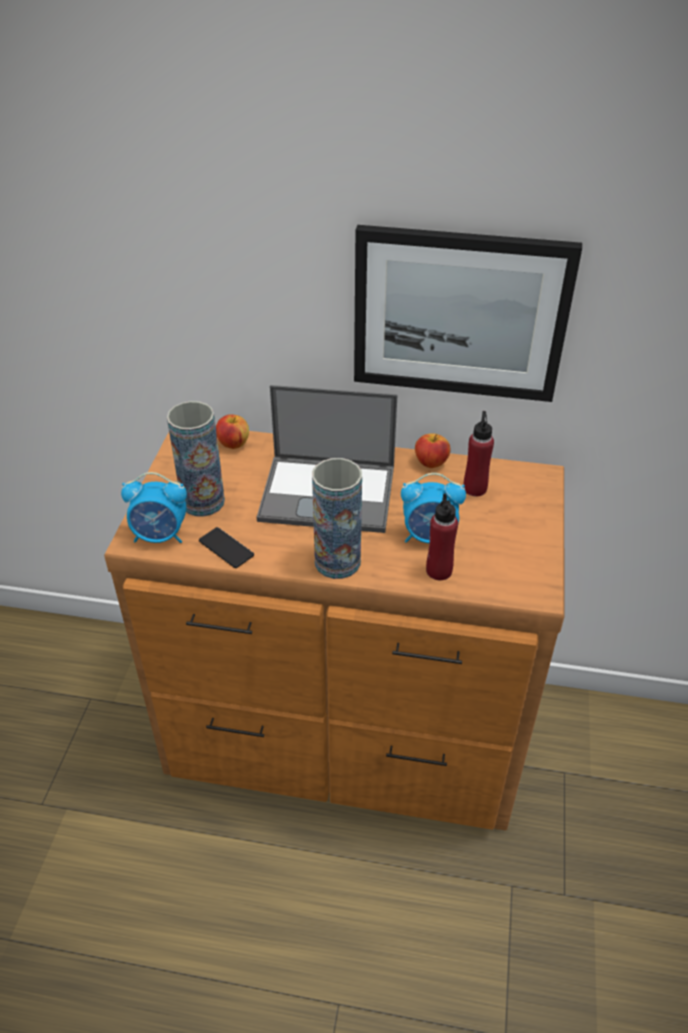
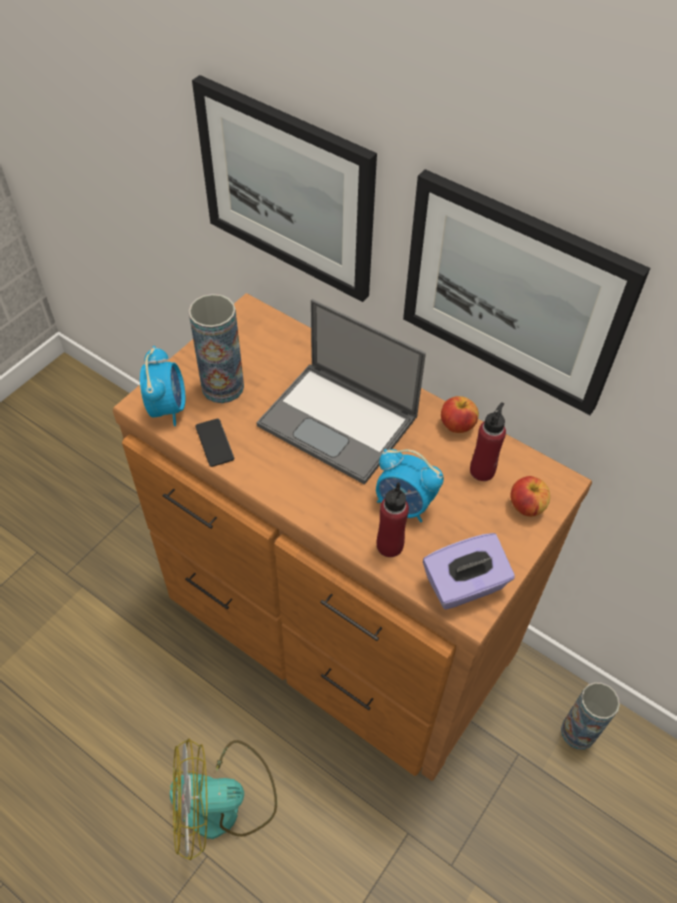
camera: 25 degrees right, 10 degrees up
alarm clock [121,472,187,543] -> alarm clock turned 120 degrees counterclockwise [140,346,185,426]
apple [216,415,249,449] -> apple moved to [510,476,550,517]
vase [312,458,362,579] -> vase moved to [561,682,620,750]
none -> fan [170,738,277,861]
none -> picture [192,75,377,302]
none -> purple tissue box [423,533,515,610]

